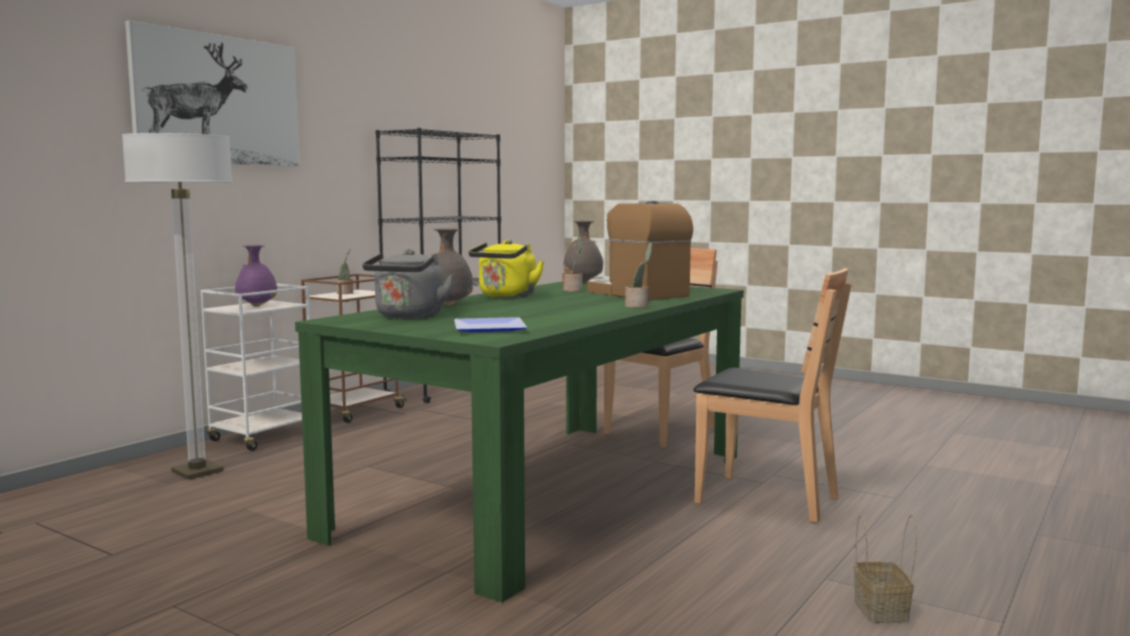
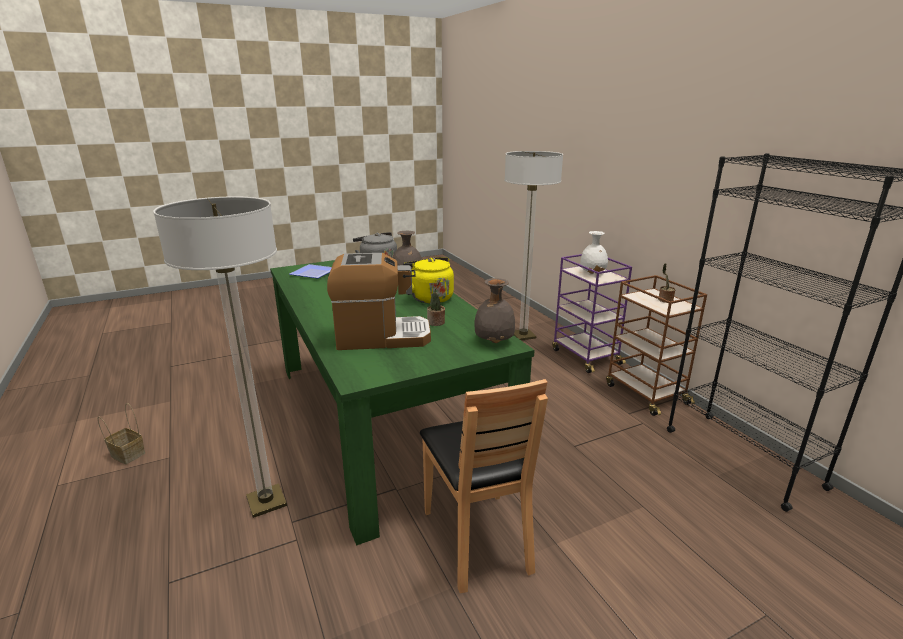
camera: 120 degrees right, 15 degrees up
picture [125,20,300,166] -> none
white cart [201,284,310,451] -> purple cart [552,254,632,373]
purple vase [235,245,277,307] -> white vase [580,231,608,274]
potted plant [625,242,652,308] -> none
brown chair [693,268,852,523] -> floor lamp [153,196,287,518]

